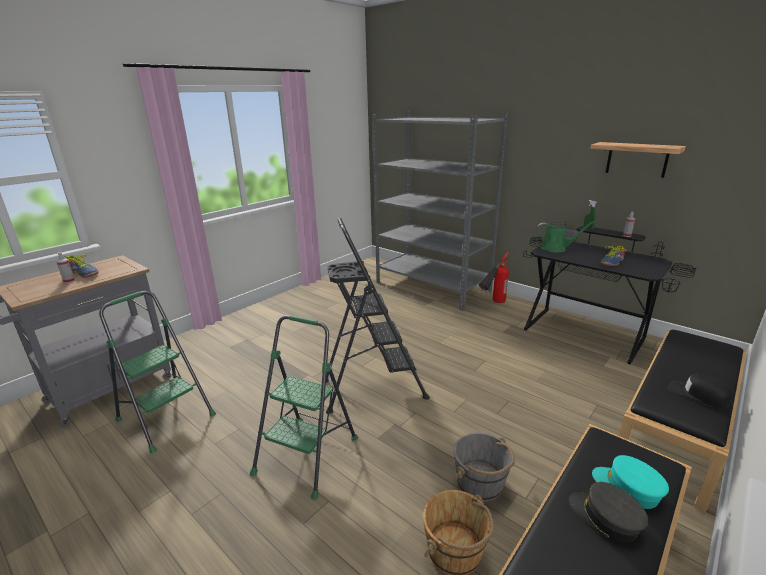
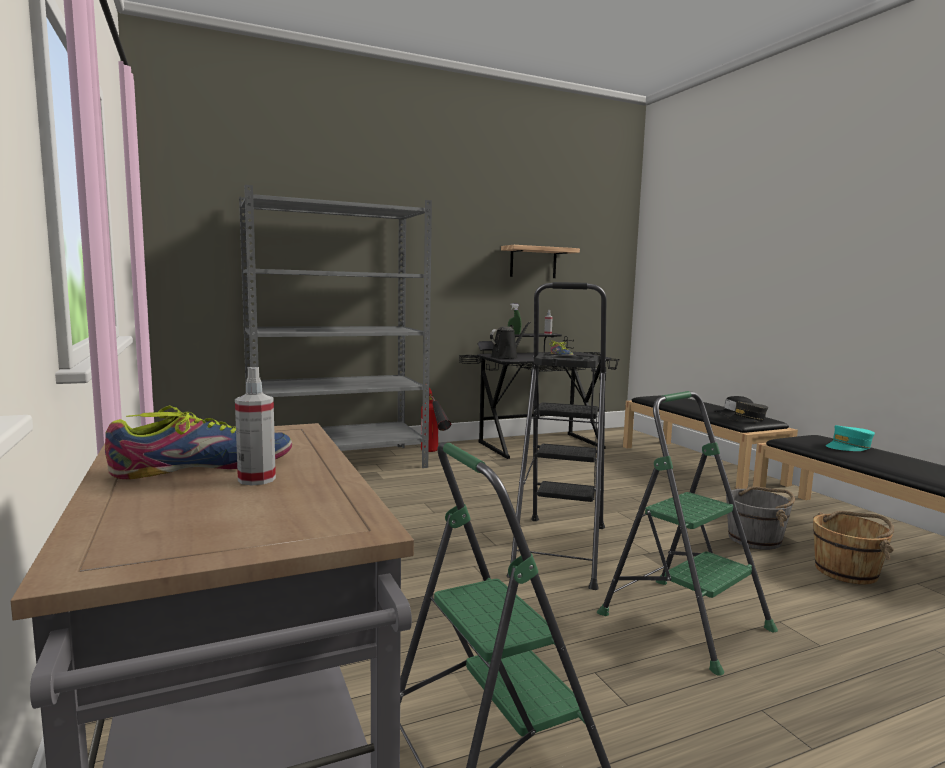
camera: 65 degrees left, 15 degrees down
green watering can [537,221,596,252] -> black watering can [490,322,531,359]
grey cap [569,482,648,542] -> grey cap moved to [727,401,768,422]

